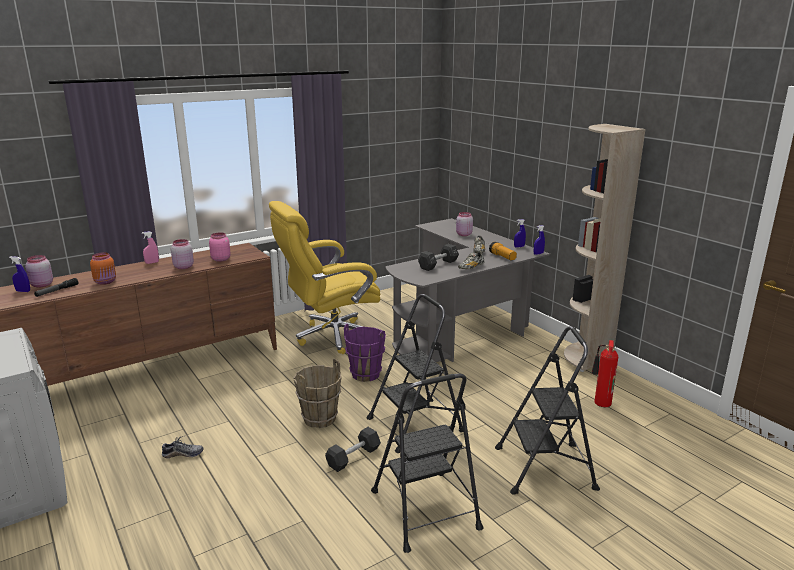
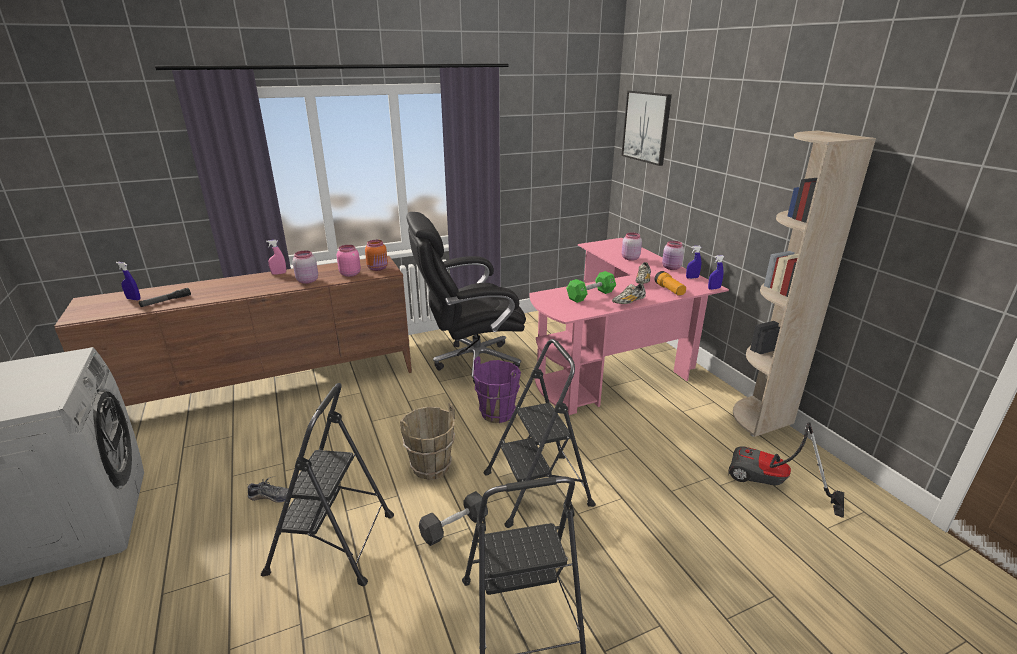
camera: 10 degrees right, 5 degrees up
pink jar [25,255,53,288] -> pink jar moved to [662,241,684,270]
orange jar [90,252,116,285] -> orange jar moved to [365,240,388,271]
yellow office chair [269,201,381,354] -> black office chair [406,212,526,384]
grey desk [385,218,550,362] -> pink desk [530,238,729,415]
black dumbbell [418,244,459,271] -> green dumbbell [566,271,616,303]
black step ladder [495,326,600,495] -> black step ladder moved to [261,383,394,586]
fire extinguisher [591,340,618,407] -> vacuum cleaner [728,422,844,518]
none -> picture [621,91,672,166]

